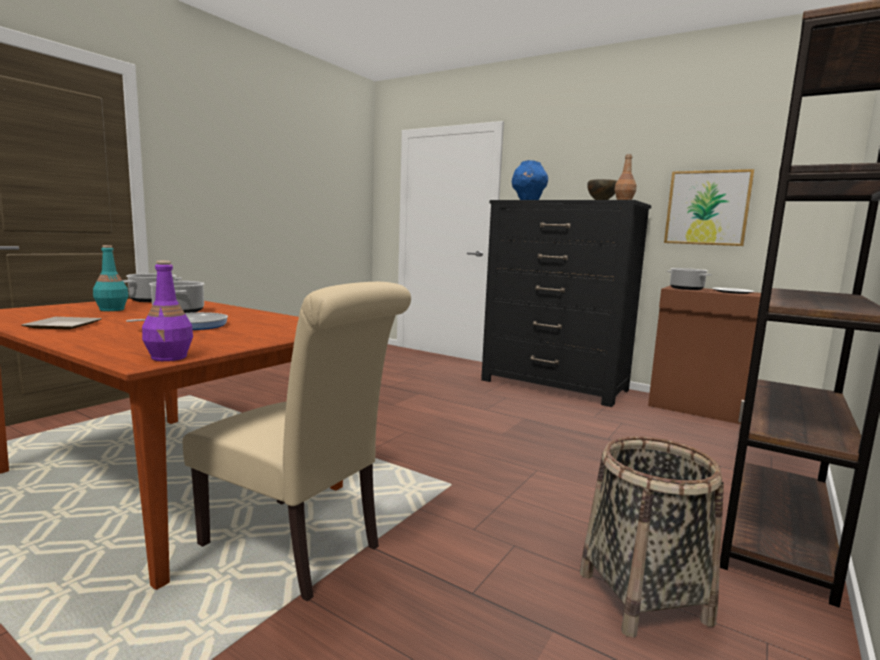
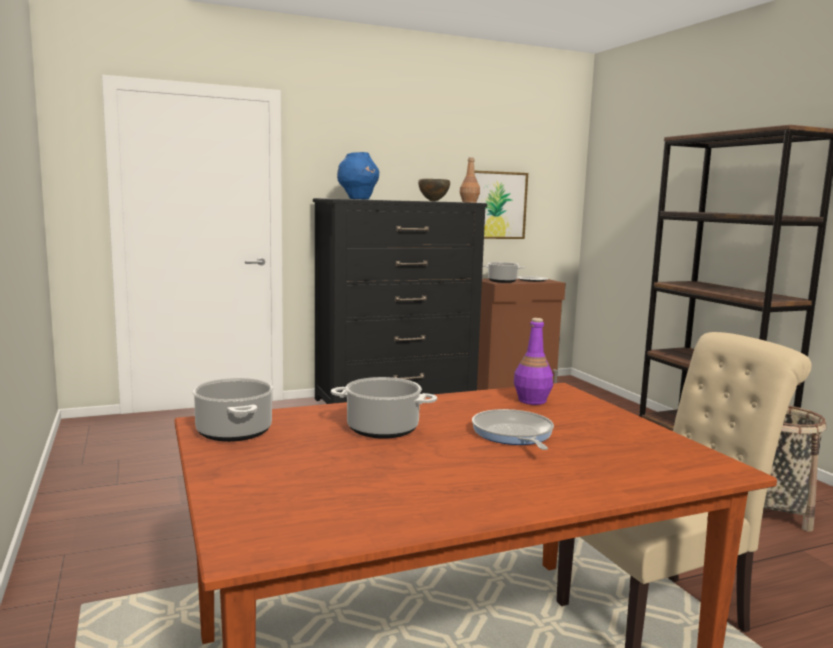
camera: 55 degrees left, 0 degrees up
plate [22,317,102,330] -> none
turquoise bottle [93,245,129,311] -> none
purple bottle [142,261,193,361] -> purple bottle moved to [514,318,554,405]

